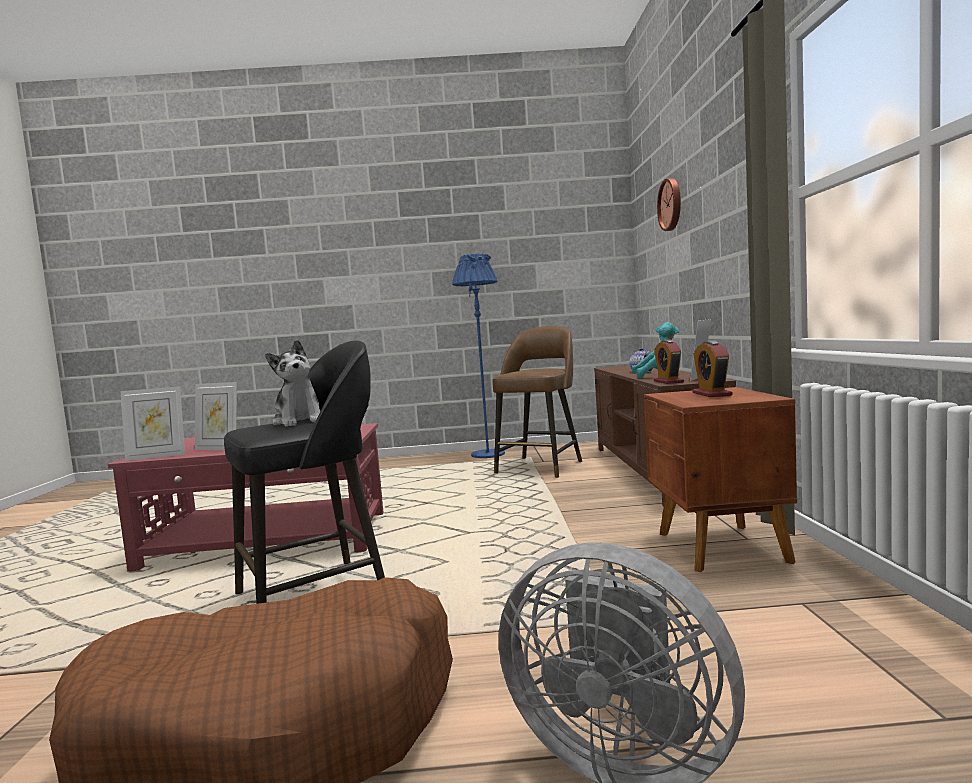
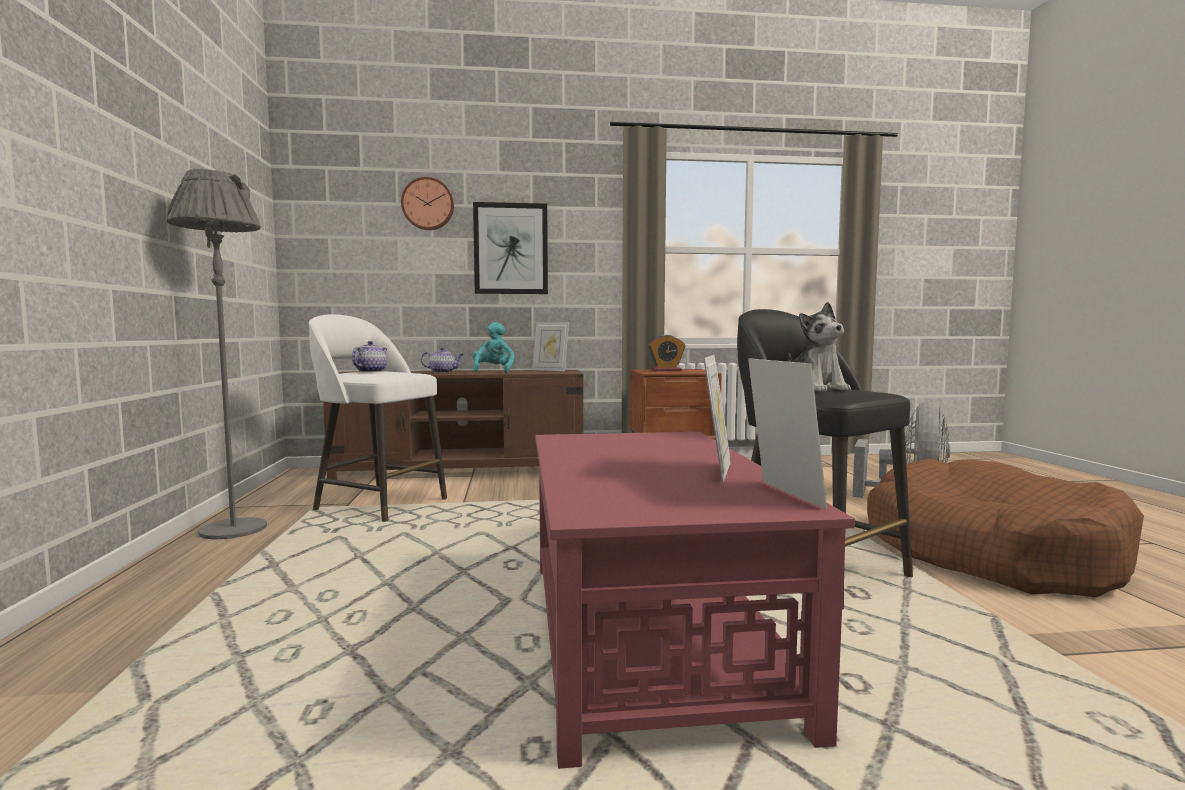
camera: 95 degrees left, 0 degrees up
plush toy [265,340,320,427] -> plush toy turned 105 degrees clockwise [789,302,851,391]
blue floor lamp [452,254,505,458] -> grey floor lamp [166,169,267,540]
brown stool [492,326,582,478] -> white stool [309,314,447,522]
alarm clock [654,339,684,384] -> none
none -> teapot [352,341,388,372]
none -> picture [473,202,548,294]

